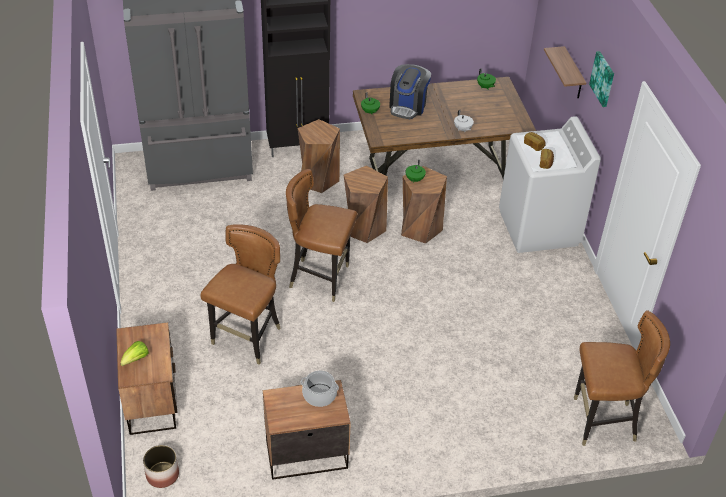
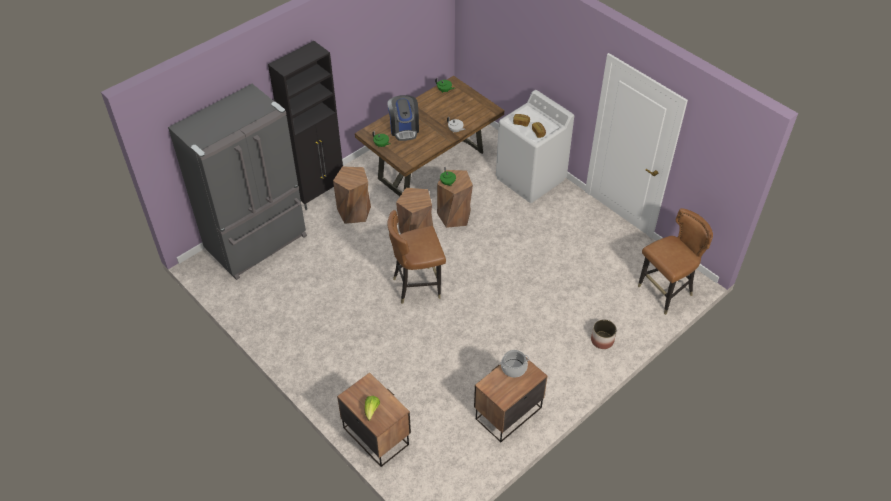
camera: 30 degrees left, 5 degrees up
planter [143,445,179,488] -> planter moved to [591,319,617,349]
brown chair [200,224,281,365] -> none
shelf [544,46,586,98] -> none
picture [589,51,614,107] -> none

